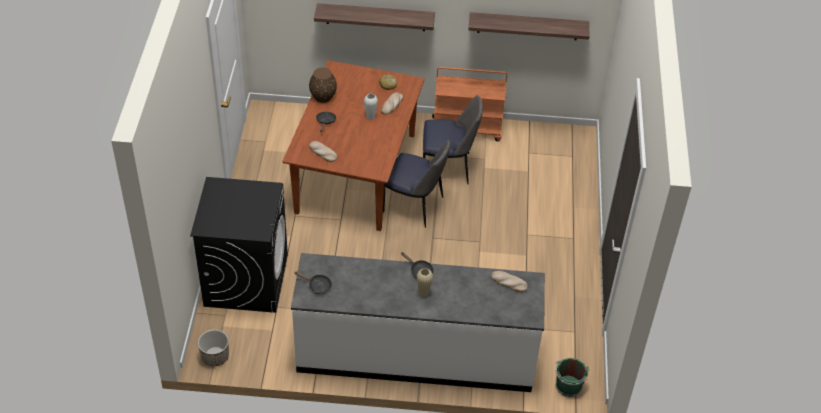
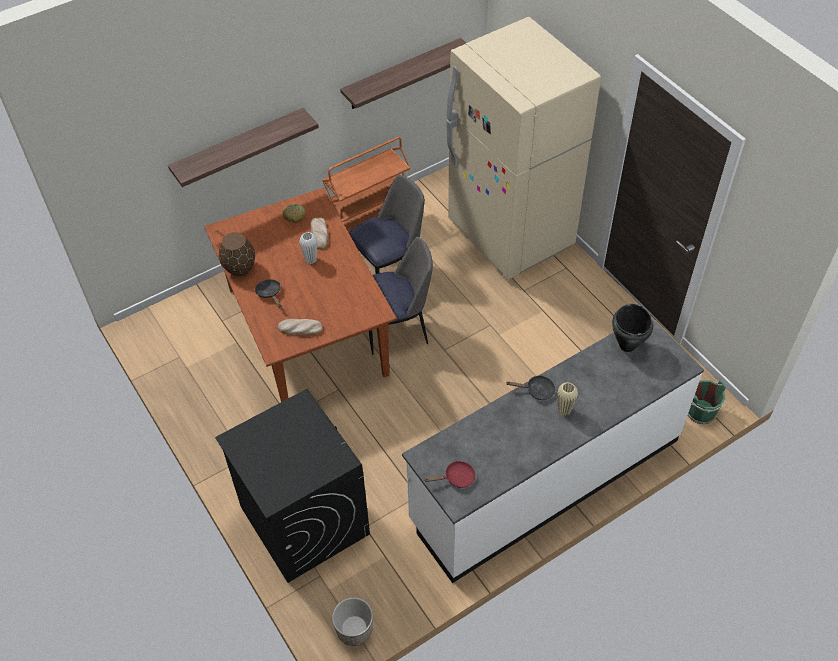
camera: 35 degrees left, 5 degrees up
black frying pan [295,272,332,294] -> red frying pan [424,461,476,488]
bread [491,271,528,292] -> black cooking pot [612,304,653,352]
none -> beige fridge [446,17,601,280]

